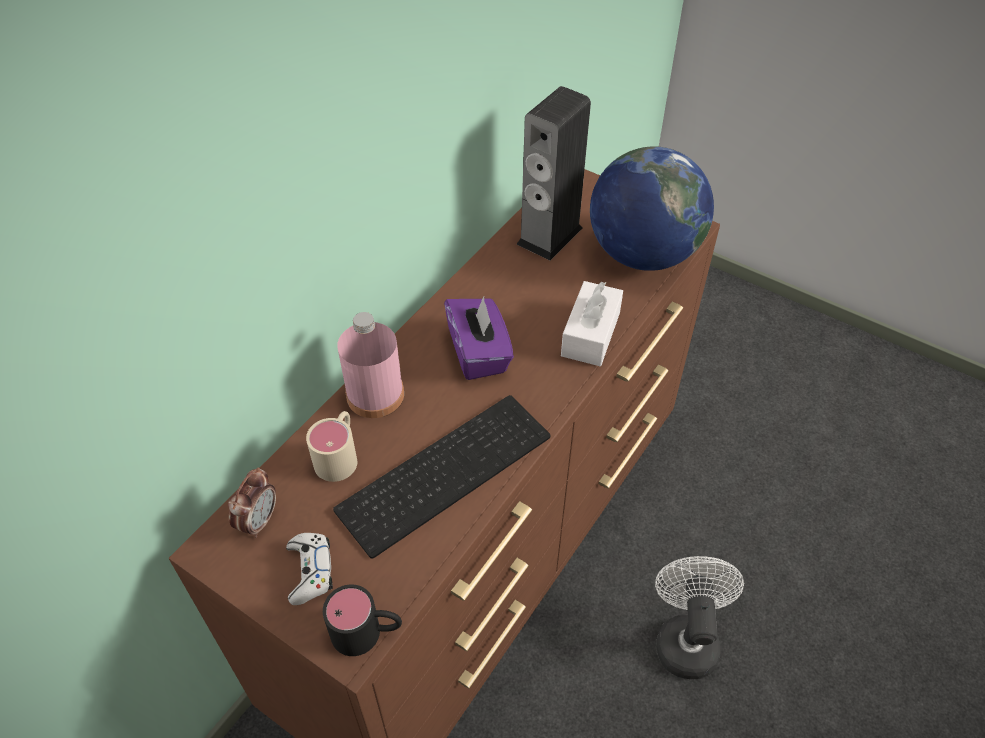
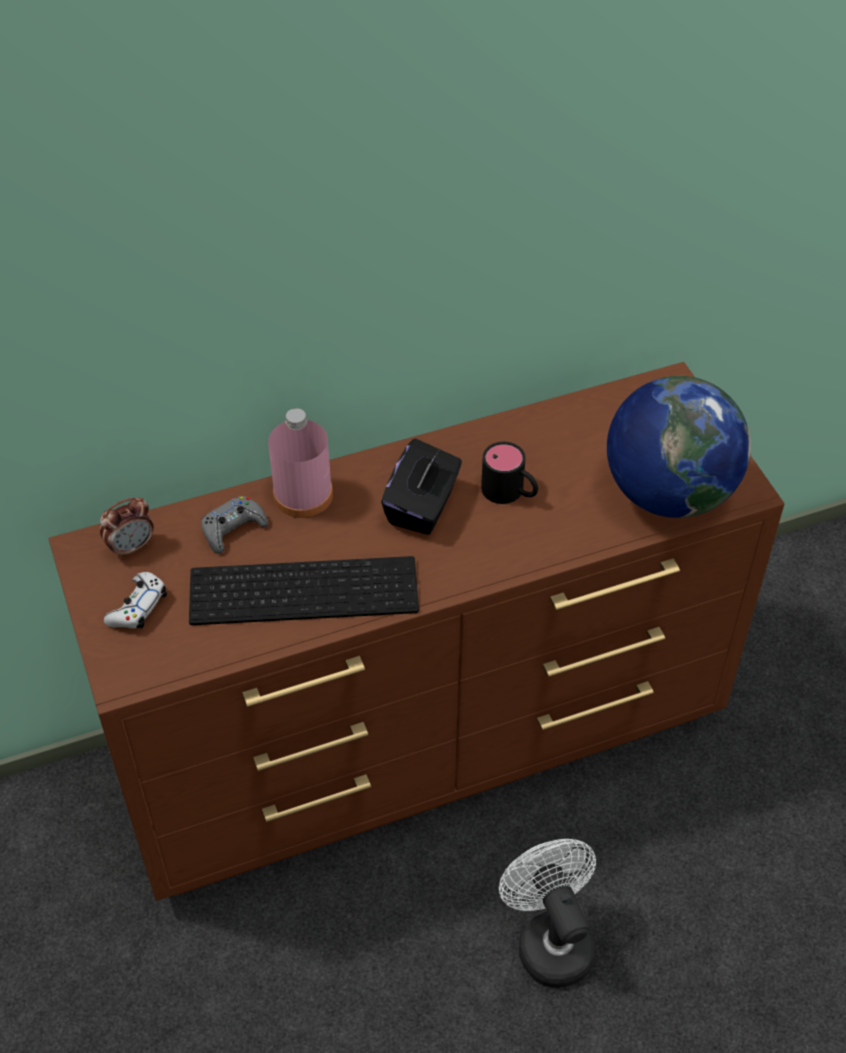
camera: 35 degrees right, 0 degrees up
beige mug [306,411,357,482] -> grey game controller [201,496,268,554]
black mug [323,584,402,656] -> black mug moved to [481,442,538,504]
purple tissue box [444,296,514,380] -> black tissue box [381,438,462,535]
speaker [517,86,591,261] -> none
white tissue box [561,281,623,366] -> none
white fan [655,556,744,679] -> white fan turned 60 degrees counterclockwise [499,839,596,988]

